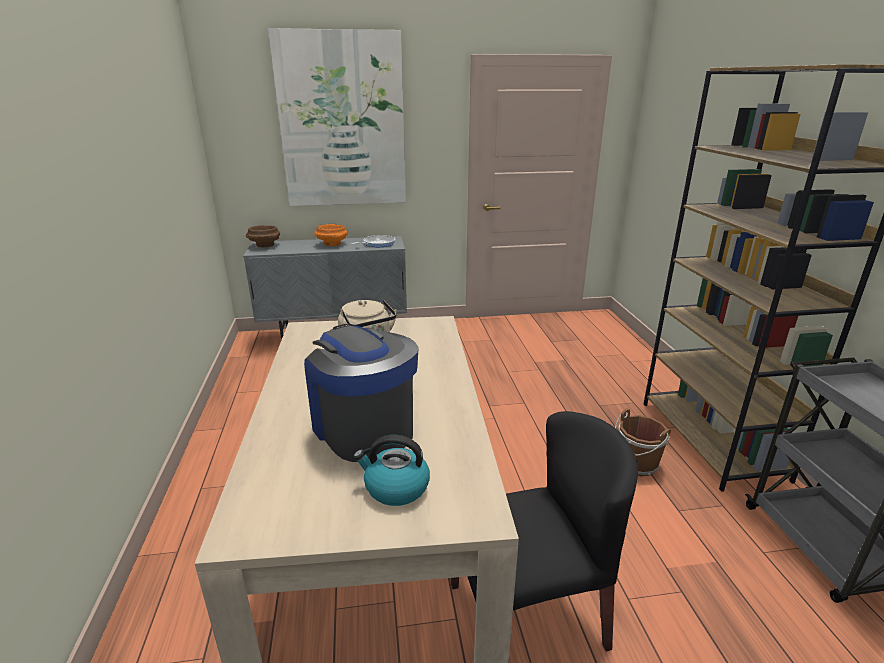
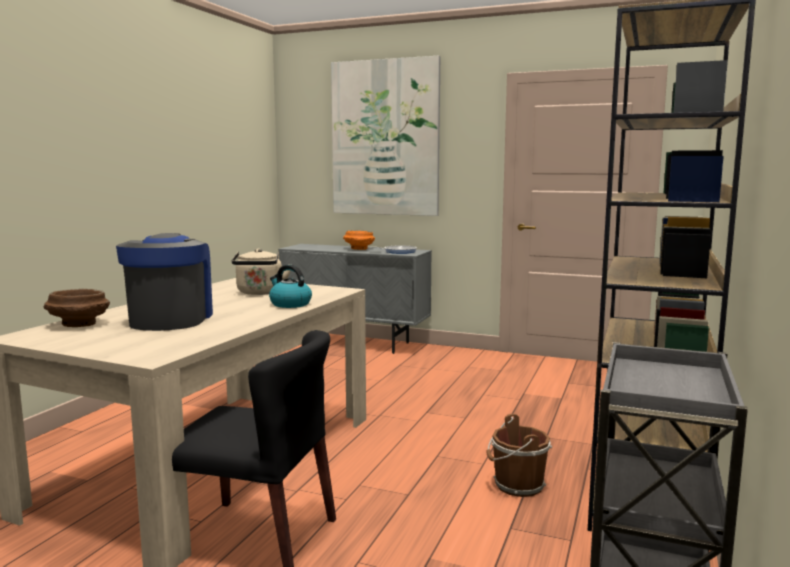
camera: 30 degrees right, 15 degrees down
brown bowl [246,225,280,247] -> brown bowl moved to [43,289,110,327]
kettle [353,435,430,506] -> kettle moved to [269,265,312,308]

